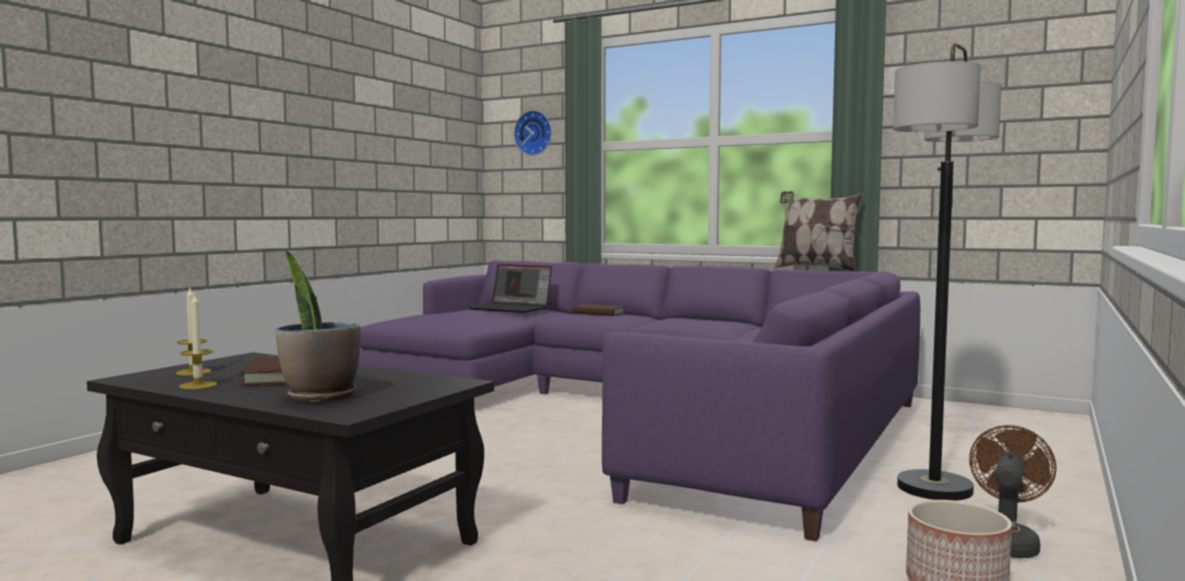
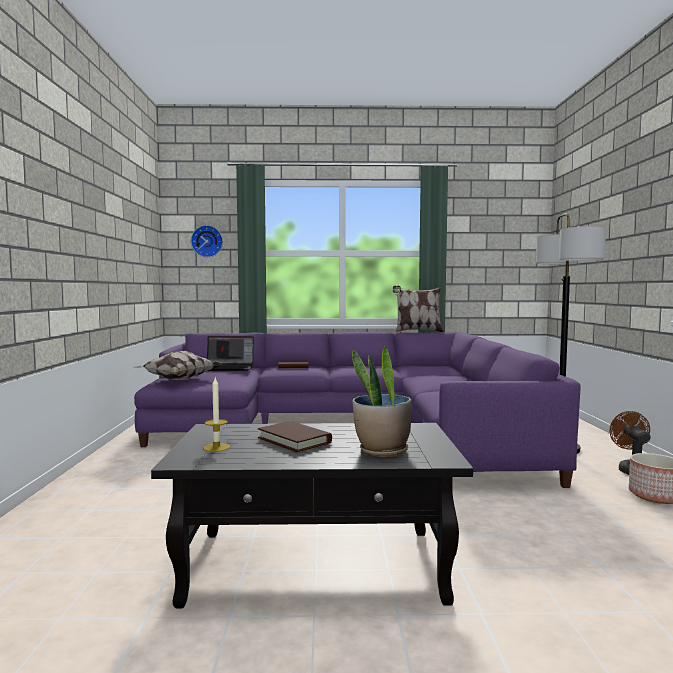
camera: 30 degrees left, 0 degrees up
candle [179,294,217,389] -> none
none -> pillow [135,351,221,380]

